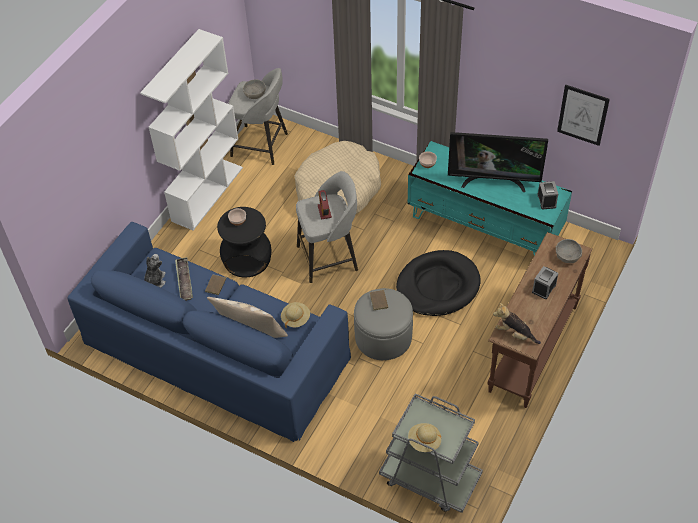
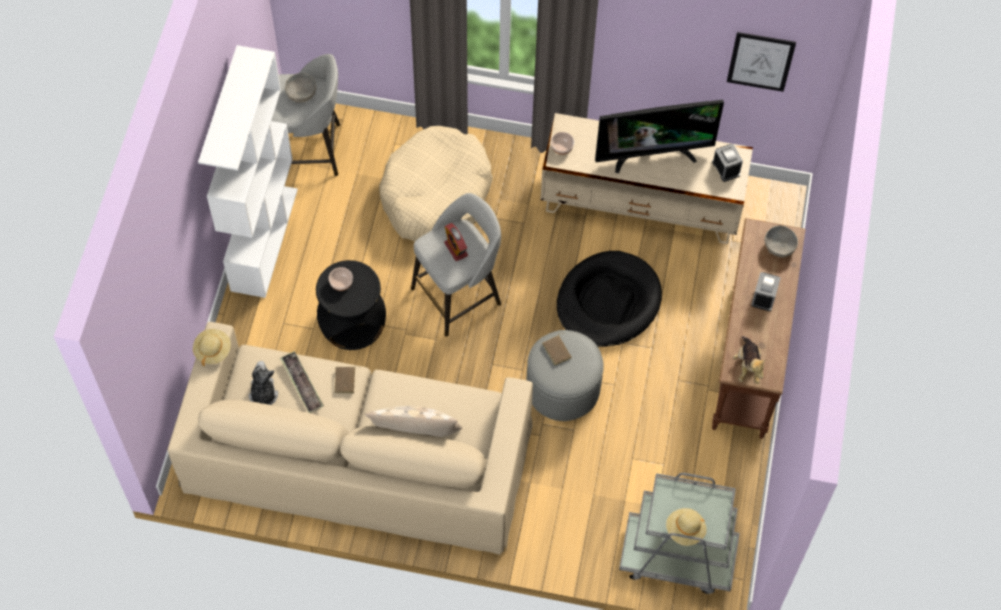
camera: 20 degrees left, 10 degrees up
blue sofa [68,222,351,442] -> beige sofa [168,322,533,555]
beige hat [281,302,310,328] -> beige hat moved to [193,329,231,366]
turquoise tv stand [408,141,572,255] -> beige tv stand [541,113,753,244]
plush toy [493,303,541,344] -> plush toy turned 105 degrees counterclockwise [733,336,766,384]

